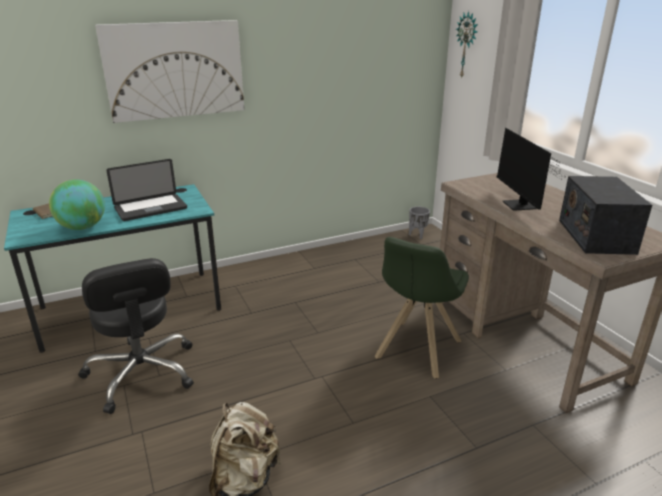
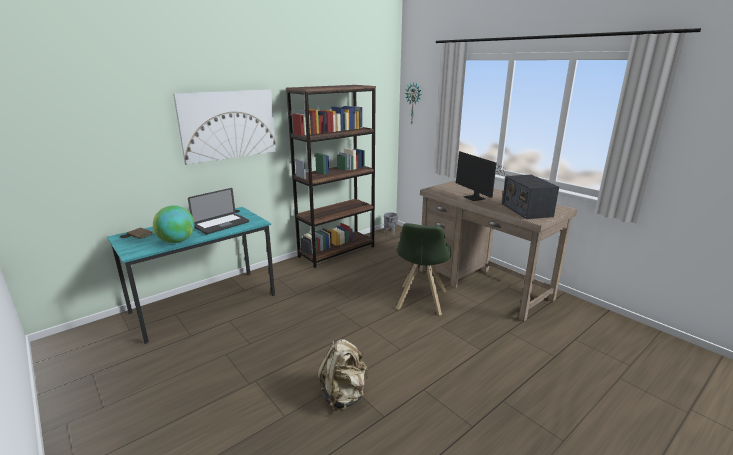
camera: 15 degrees left, 5 degrees down
black office chair [78,258,194,414] -> none
none -> brown bookcase [286,85,376,268]

